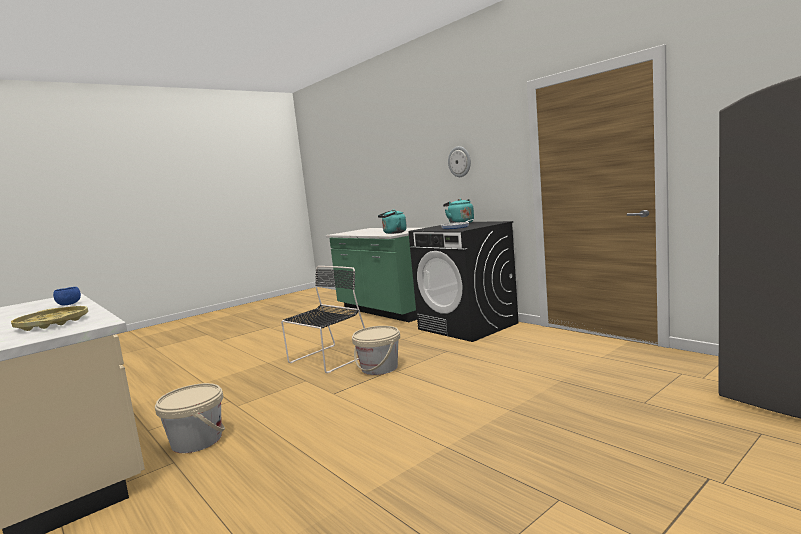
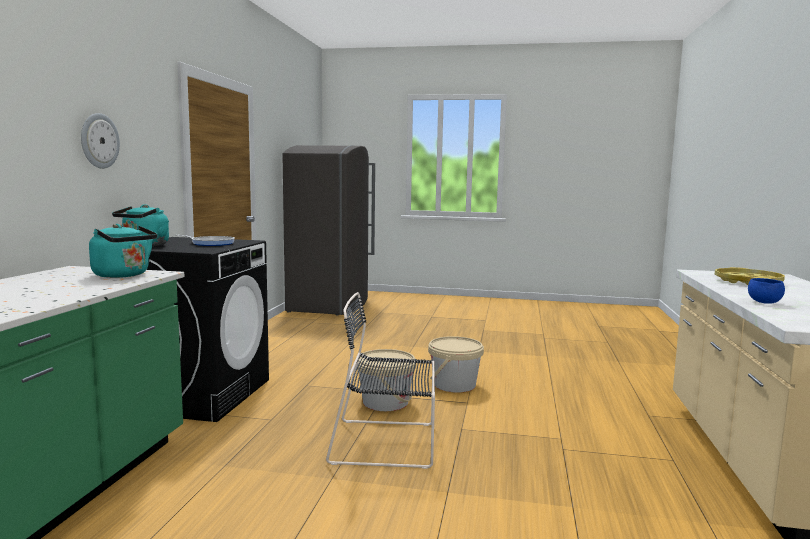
camera: 130 degrees left, 0 degrees up
beige bucket [155,383,225,453] -> beige bucket moved to [428,336,484,393]

